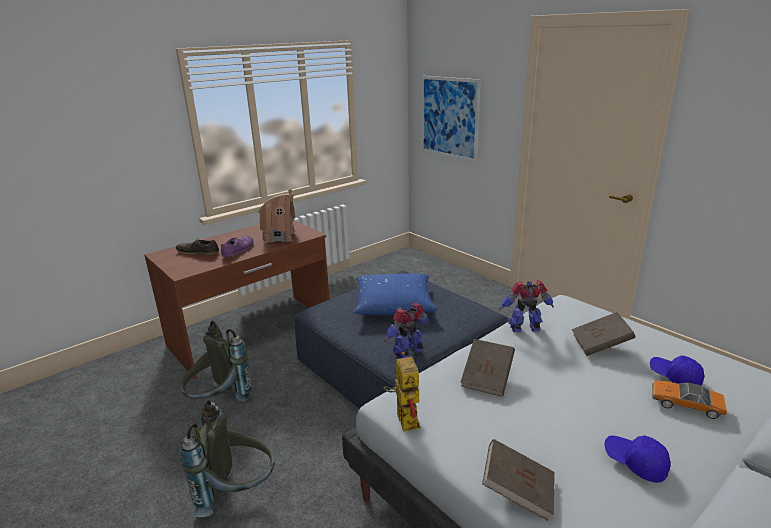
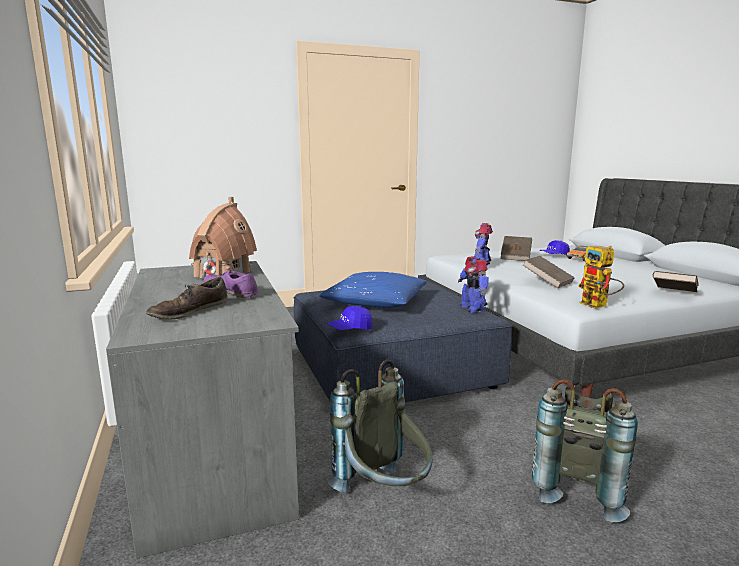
camera: 70 degrees left, 10 degrees down
brown desk [144,220,330,379] -> grey desk [106,261,299,559]
toy robot [383,352,420,432] -> toy robot turned 120 degrees counterclockwise [578,246,624,309]
picture [421,76,481,162] -> none
blue cap [605,435,671,483] -> blue cap moved to [327,306,373,330]

